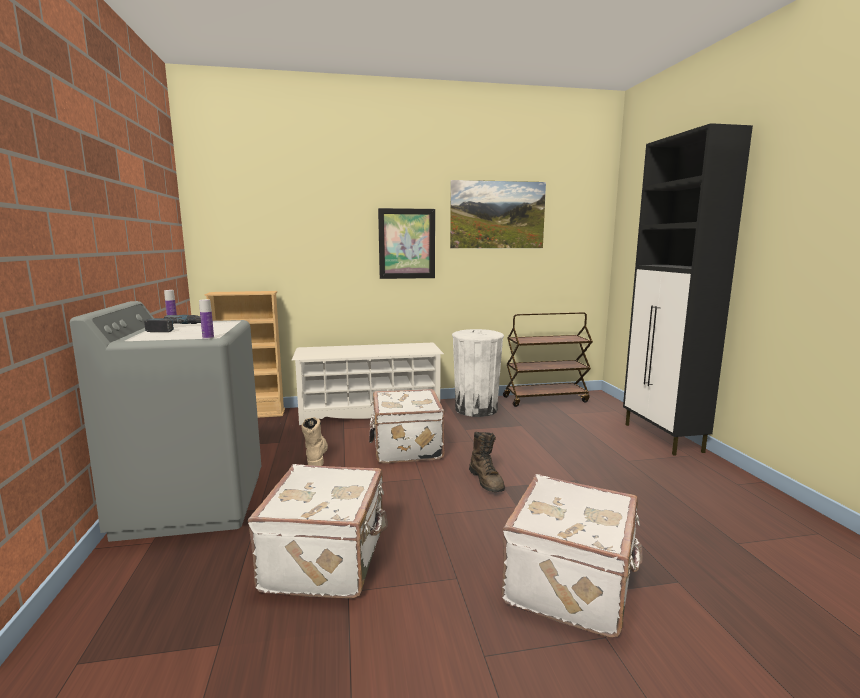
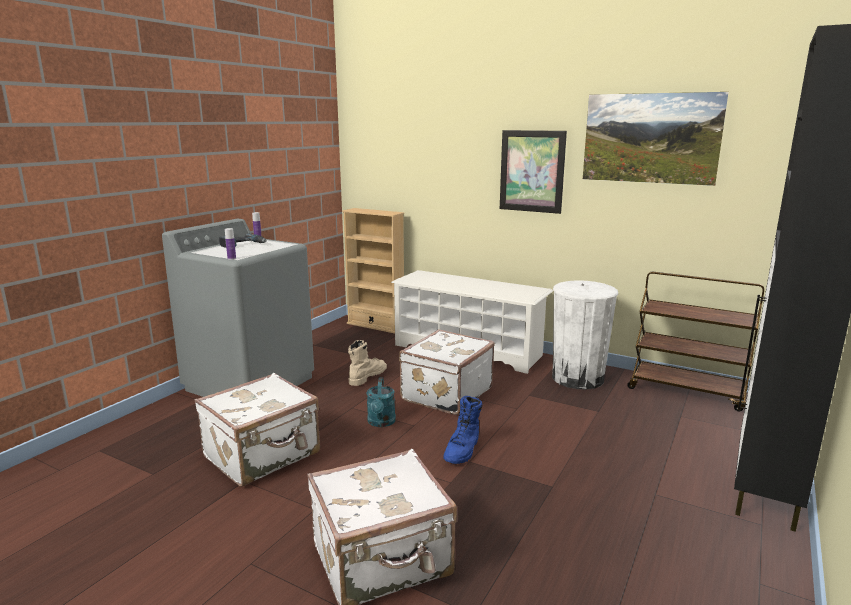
camera: 40 degrees right, 5 degrees up
brown boot [469,432,505,492] -> blue boot [443,396,483,464]
none -> turquoise watering can [366,377,396,427]

